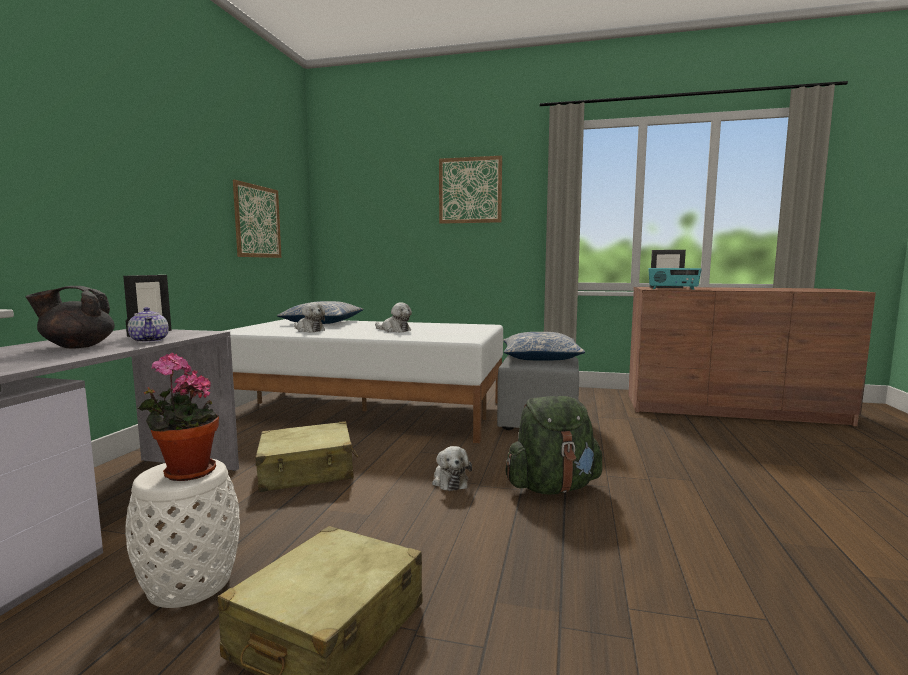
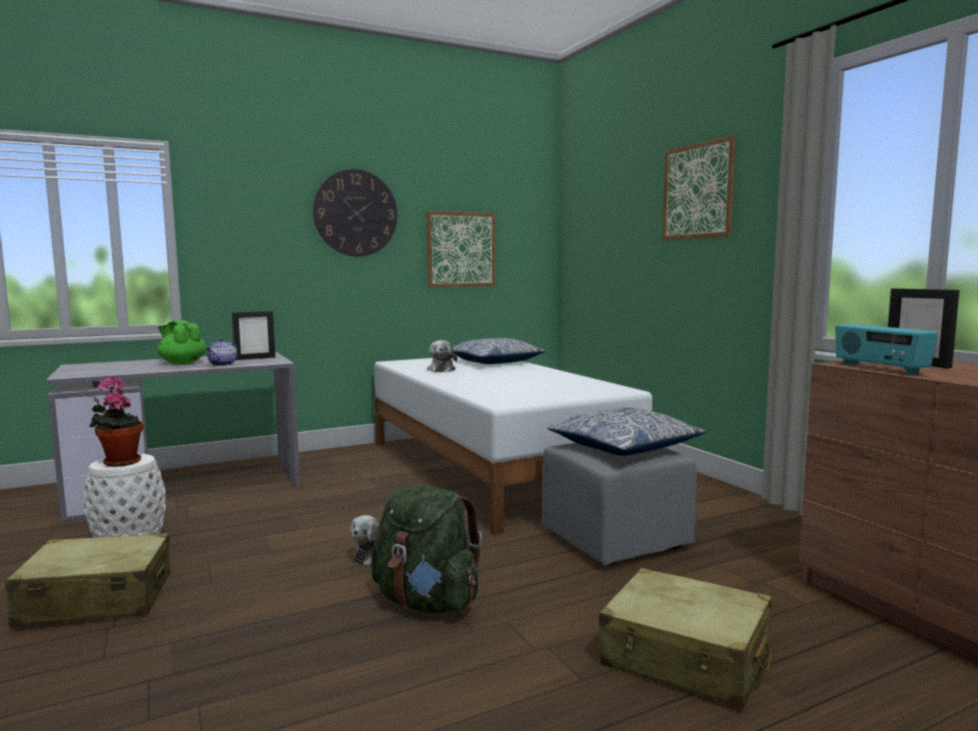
camera: 50 degrees right, 0 degrees up
black teapot [25,286,115,349] -> green teapot [157,320,207,365]
beige suitcase [255,421,358,492] -> beige suitcase moved to [599,568,772,709]
plush toy [375,302,412,332] -> none
none -> wall clock [313,169,397,257]

